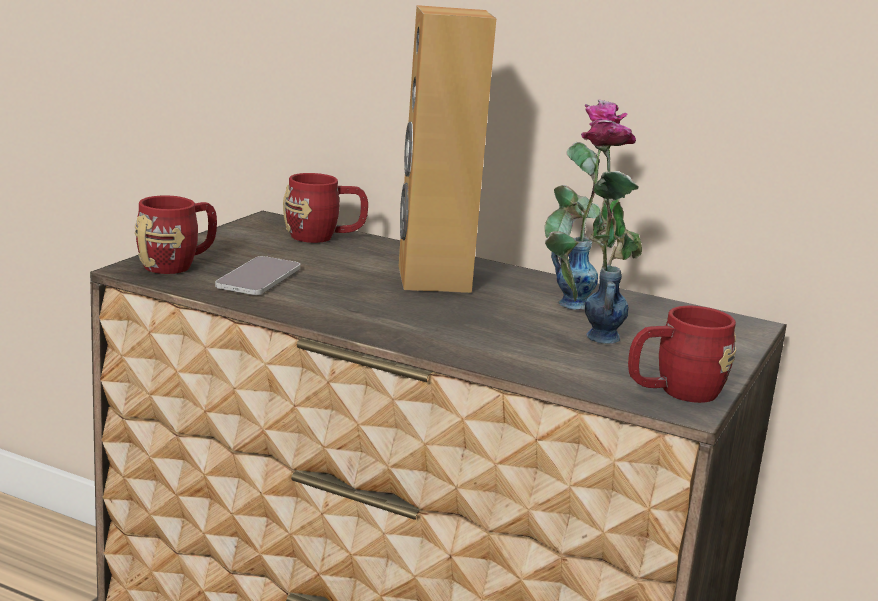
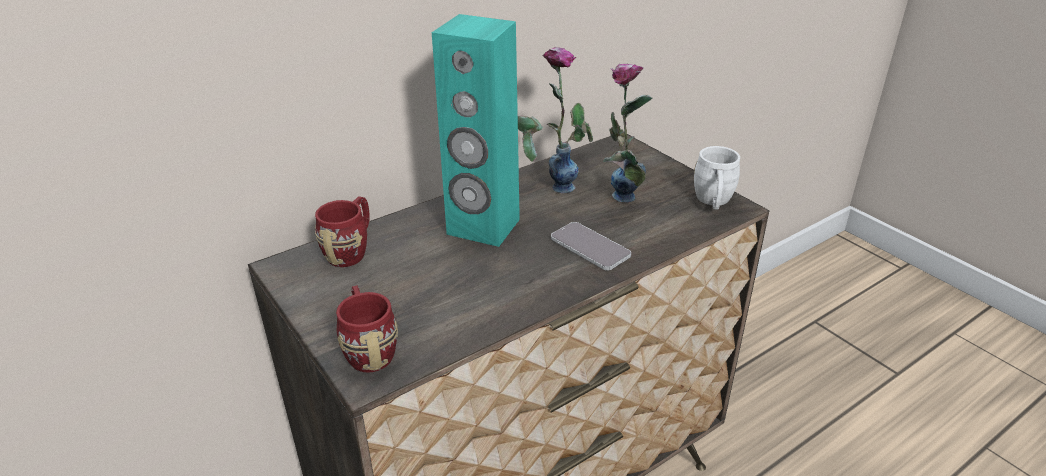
camera: 60 degrees left, 15 degrees up
phone [215,256,300,295] -> phone moved to [551,222,631,271]
brown speaker [398,5,496,293] -> turquoise speaker [432,14,520,247]
red mug [628,306,736,403] -> white mug [694,146,740,210]

